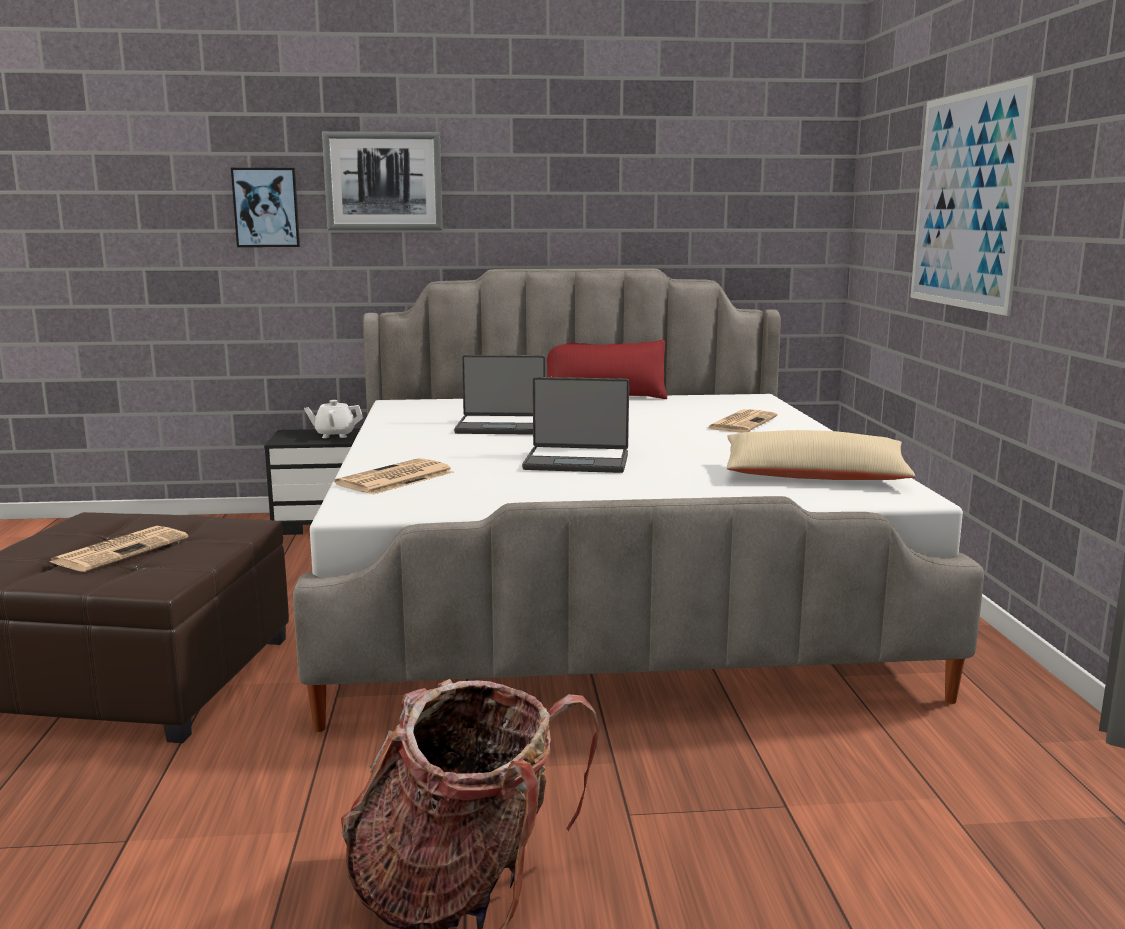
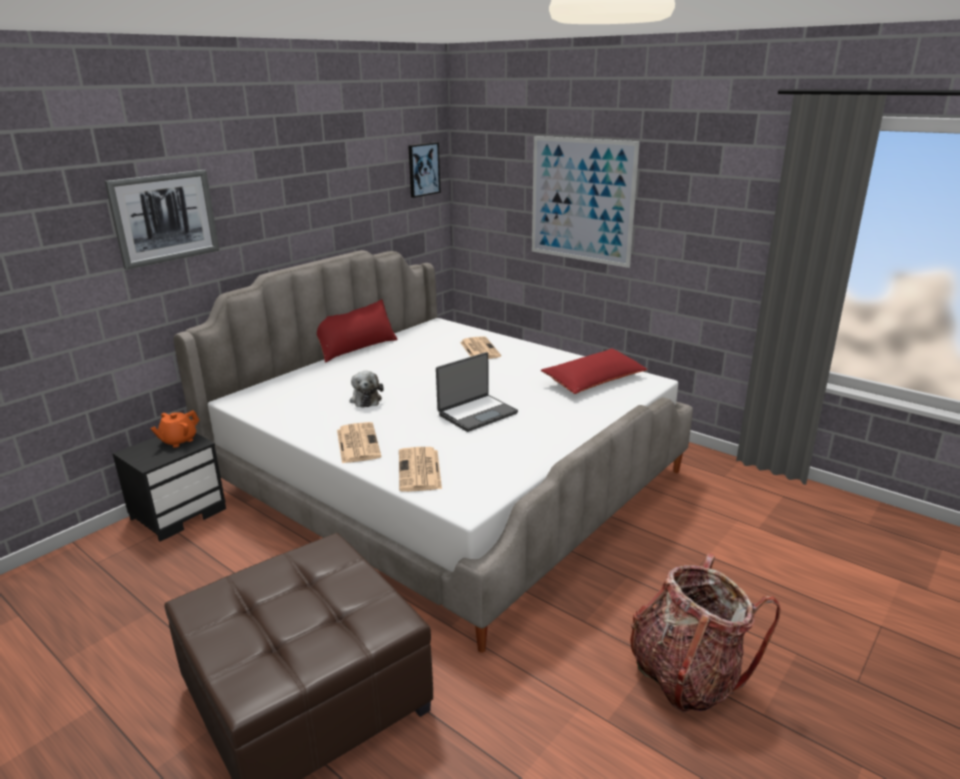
camera: 45 degrees left, 10 degrees up
newspaper [50,526,188,572] -> newspaper moved to [337,422,382,463]
picture [231,168,300,247] -> picture moved to [408,142,441,198]
white teapot [304,400,363,438] -> orange teapot [150,410,199,448]
laptop [454,355,545,435] -> plush toy [350,371,384,408]
beige pillow [727,430,916,480] -> red pillow [541,348,647,394]

